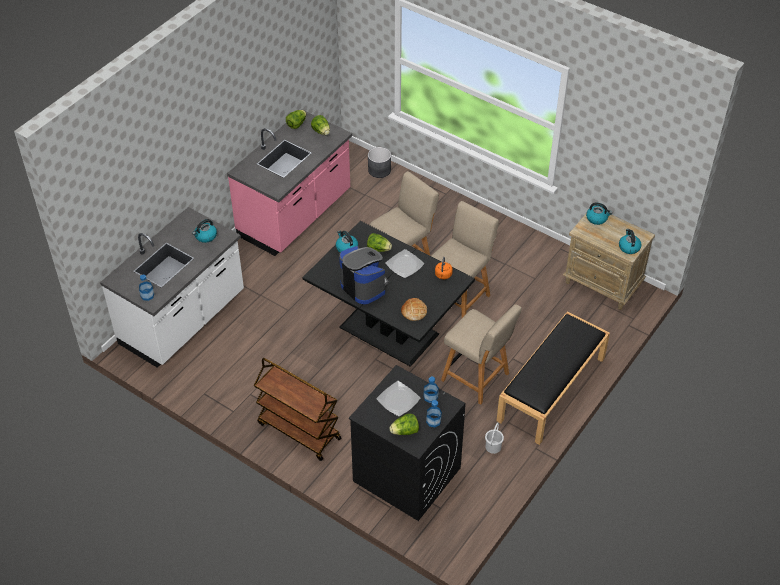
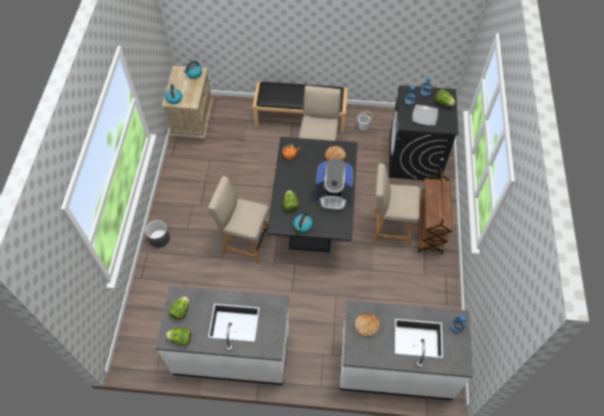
camera: 120 degrees left, 10 degrees up
kettle [192,219,217,243] -> bread [355,313,380,337]
pink counter [227,111,352,256] -> white counter [155,286,289,385]
coffee machine [339,246,388,304] -> coffee machine turned 105 degrees counterclockwise [315,158,354,211]
grey planter [368,147,391,178] -> grey planter moved to [145,220,170,248]
plate [385,249,424,278] -> none
beige chair [431,201,499,318] -> beige chair moved to [372,163,420,247]

